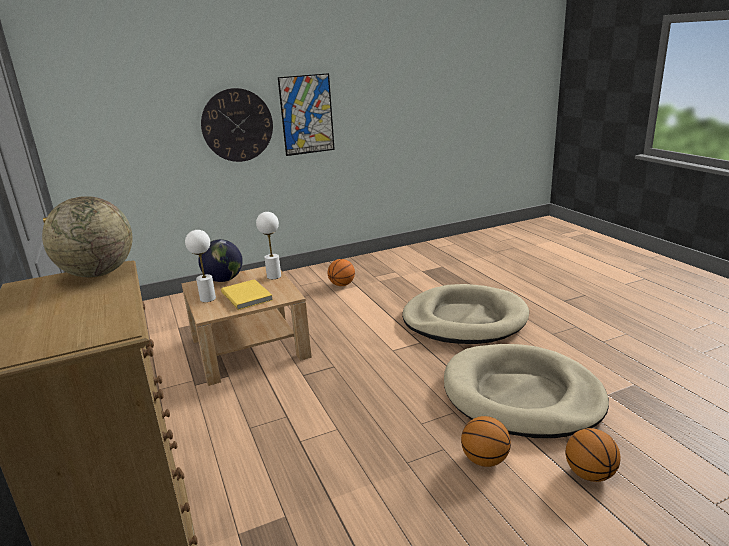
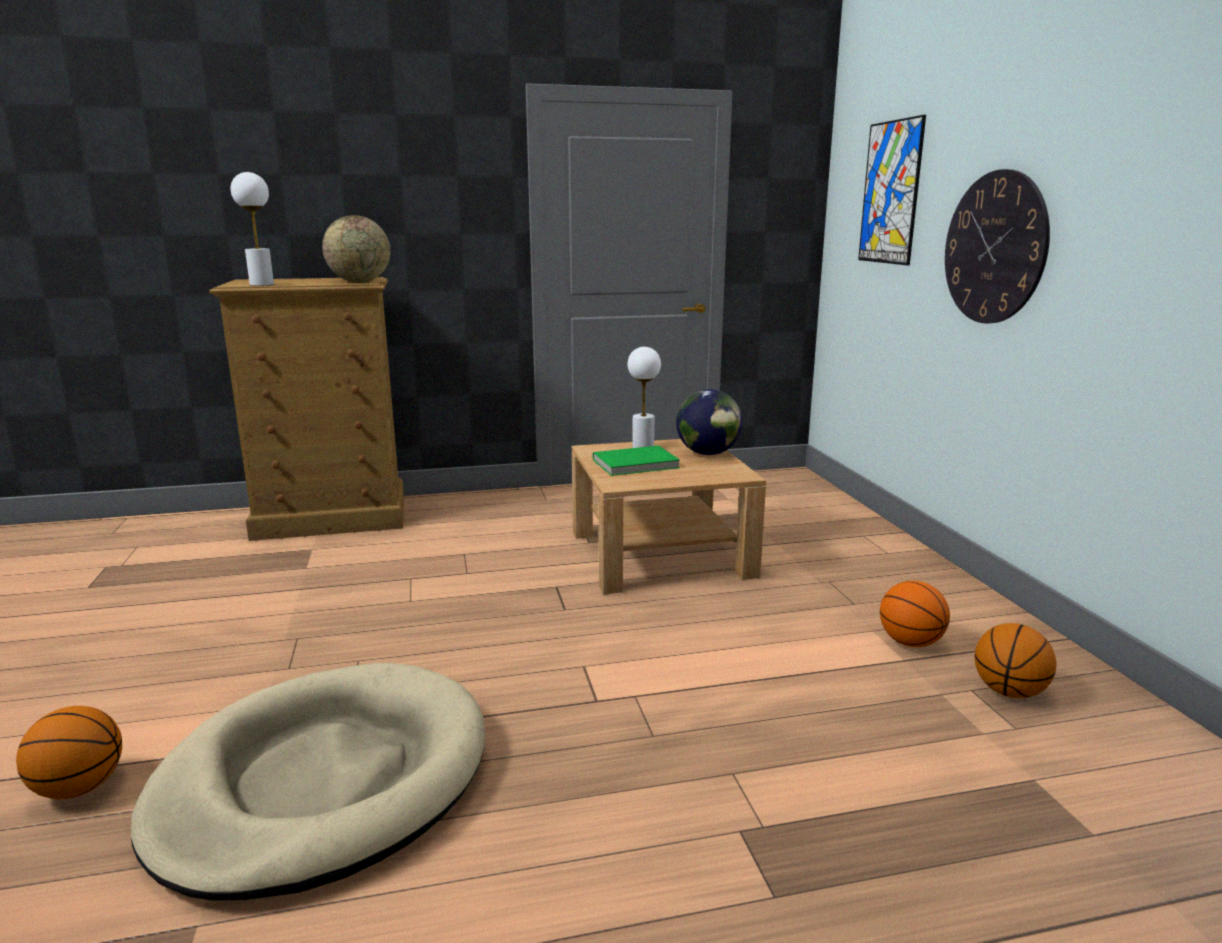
camera: 100 degrees right, 5 degrees down
yellow book [221,279,273,310] -> green book [593,445,680,476]
white table lamp [256,212,281,279] -> white table lamp moved to [231,172,274,286]
picture [278,73,335,156] -> picture moved to [858,115,926,265]
beige dog bed [402,284,529,344] -> none
basketball [461,416,511,467] -> basketball moved to [975,623,1056,698]

